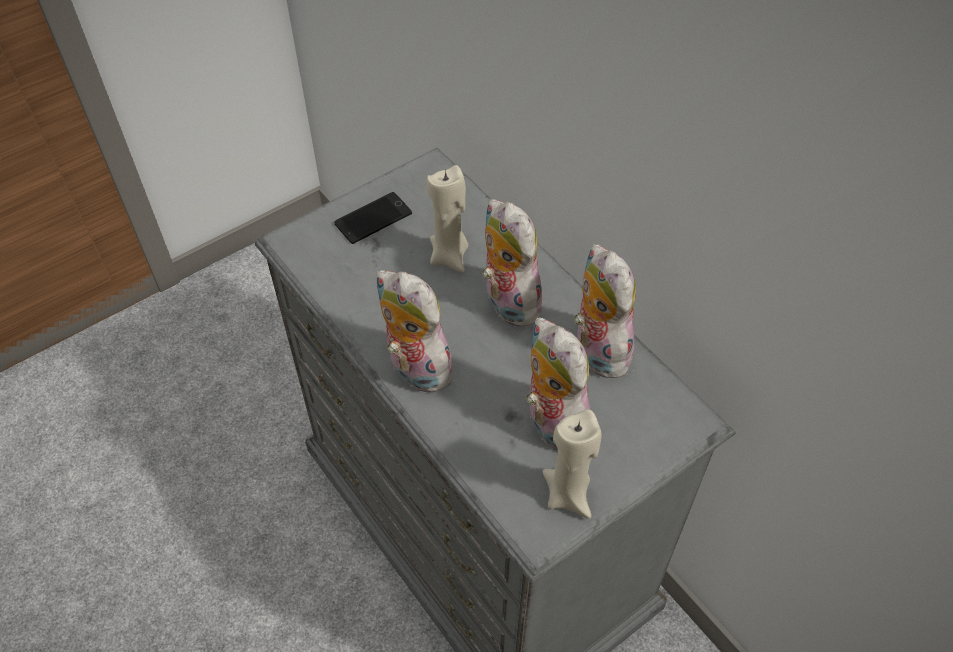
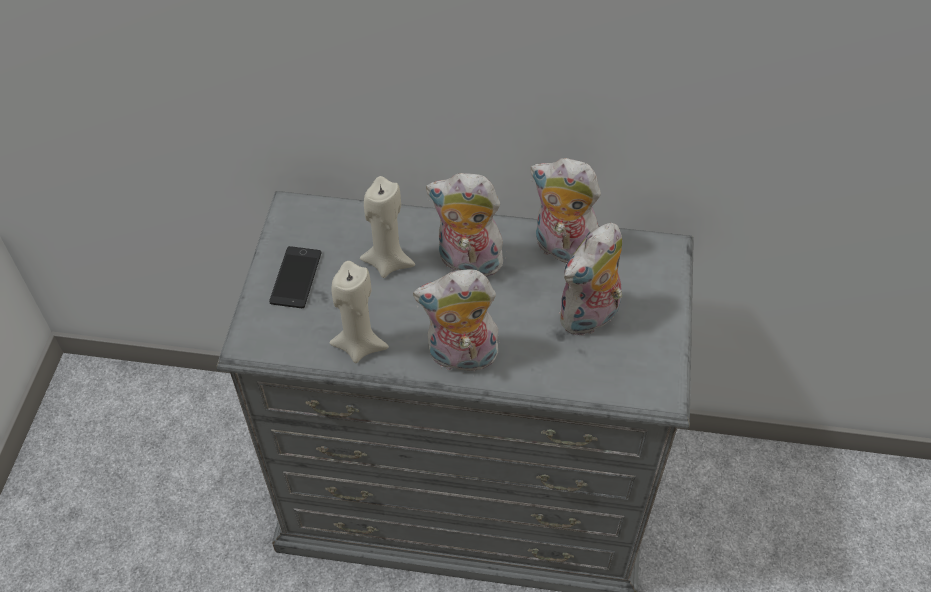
camera: 45 degrees left, 0 degrees up
plush toy [526,317,590,451] -> plush toy turned 60 degrees counterclockwise [559,223,622,335]
beige candle [543,409,602,519] -> beige candle moved to [329,261,389,363]

